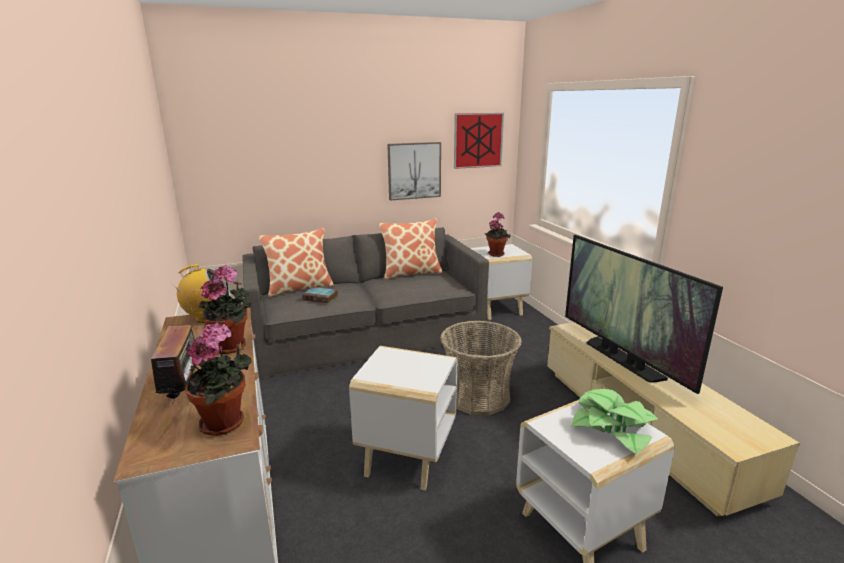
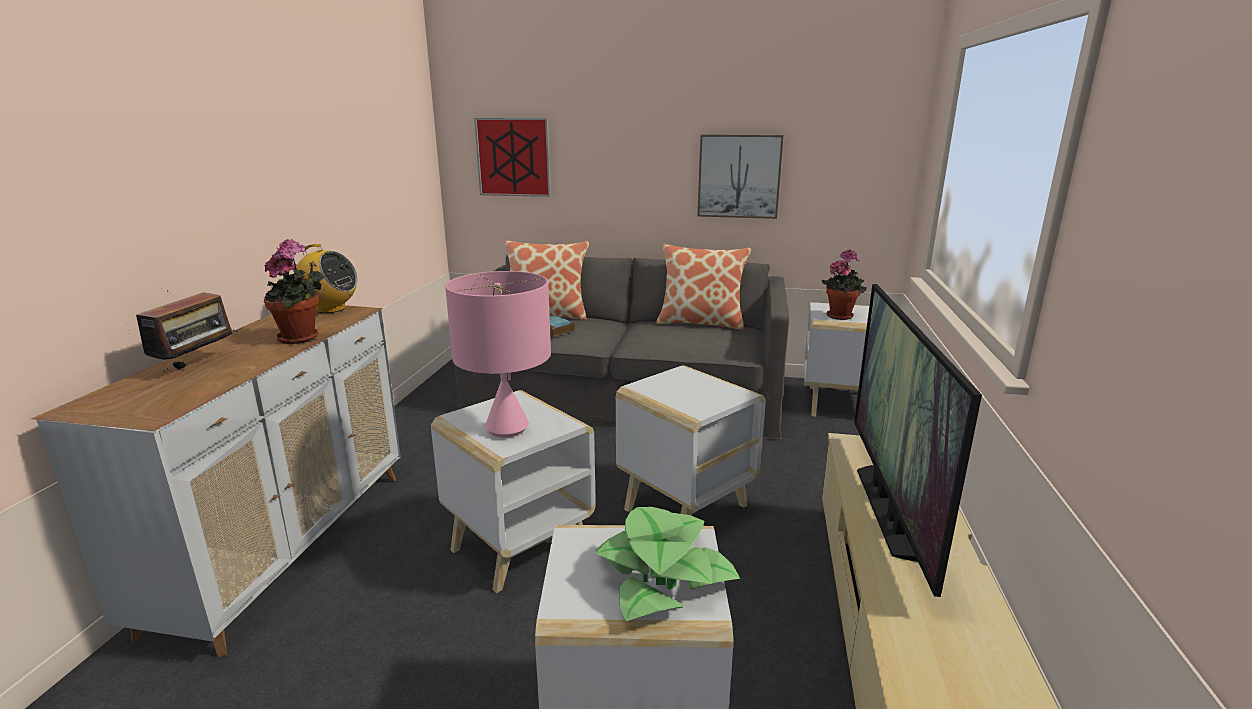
camera: 30 degrees right, 0 degrees up
potted plant [185,322,252,436] -> none
basket [440,320,522,415] -> white side table [616,365,766,516]
picture [454,113,504,169] -> picture moved to [474,118,551,197]
none -> pink table lamp [445,271,551,438]

